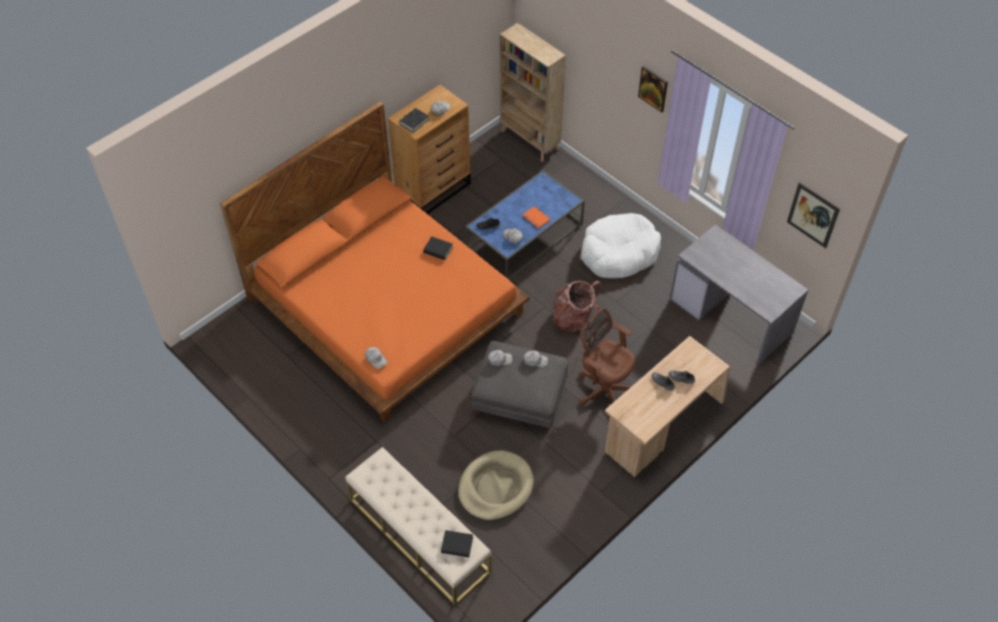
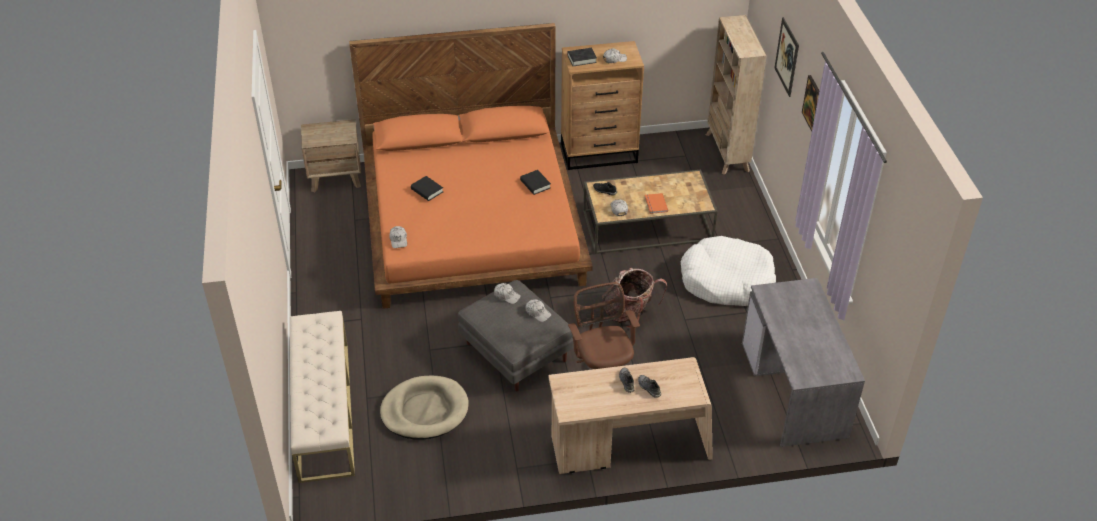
camera: 35 degrees right, 10 degrees down
black book [441,530,473,557] -> black book moved to [411,176,443,201]
blue coffee table [465,170,585,280] -> brown coffee table [583,170,718,254]
picture [787,182,840,248] -> picture moved to [774,17,799,97]
none -> brown nightstand [301,120,361,192]

